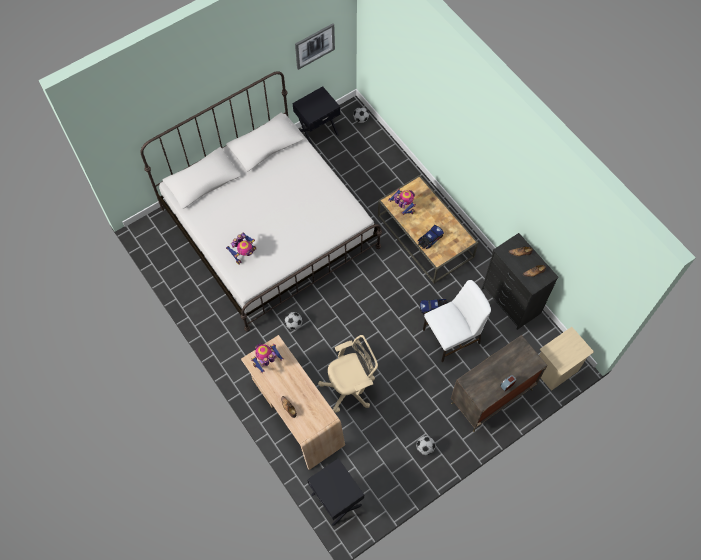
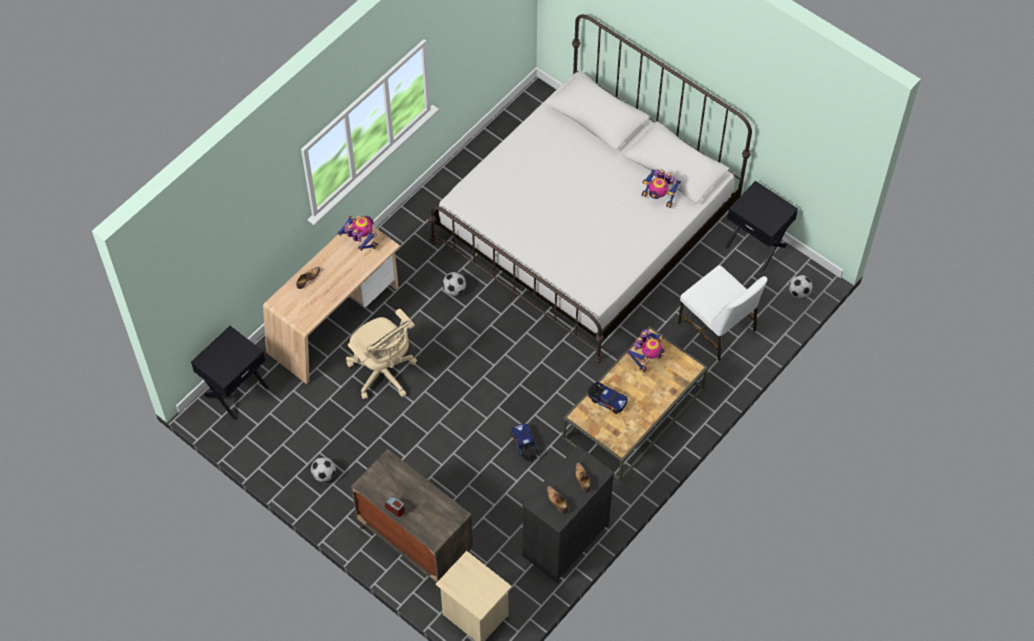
camera: 75 degrees right, 5 degrees down
toy robot [226,233,257,265] -> toy robot moved to [642,169,681,208]
picture [295,23,335,70] -> none
white chair [423,280,491,362] -> white chair moved to [678,265,767,361]

